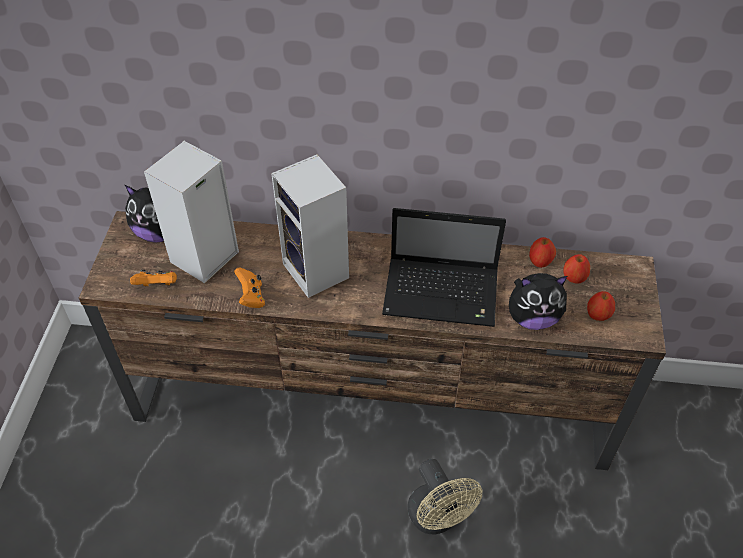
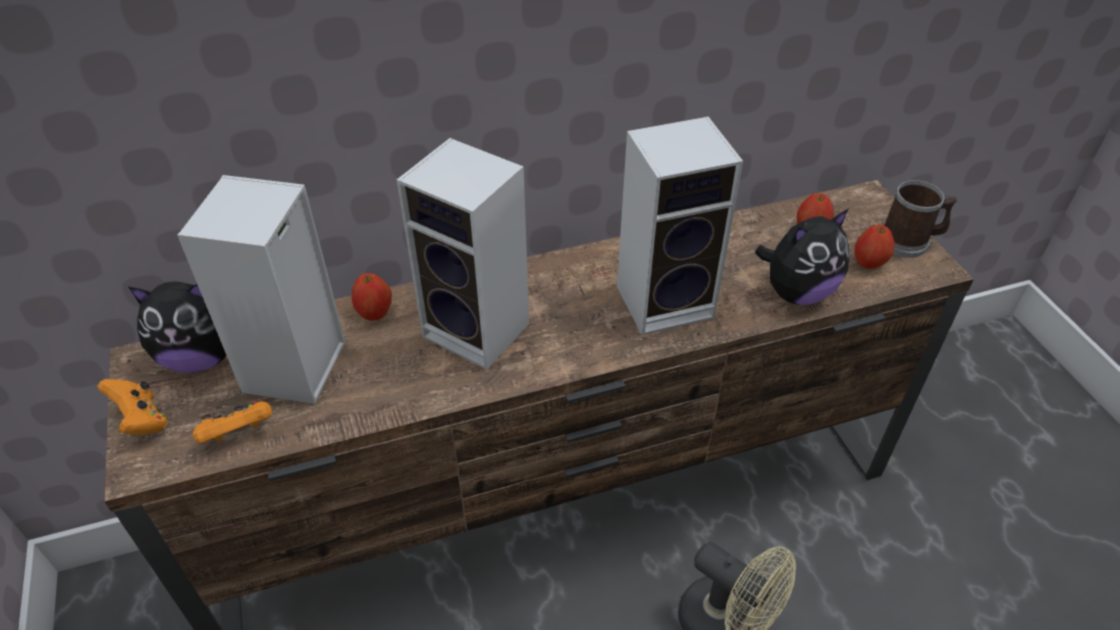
camera: 25 degrees left, 5 degrees down
orange game controller [234,267,265,308] -> orange game controller moved to [98,379,168,435]
laptop [382,208,506,327] -> speaker [617,116,743,335]
apple [529,237,556,268] -> apple moved to [352,273,392,321]
none -> mug [884,180,957,258]

